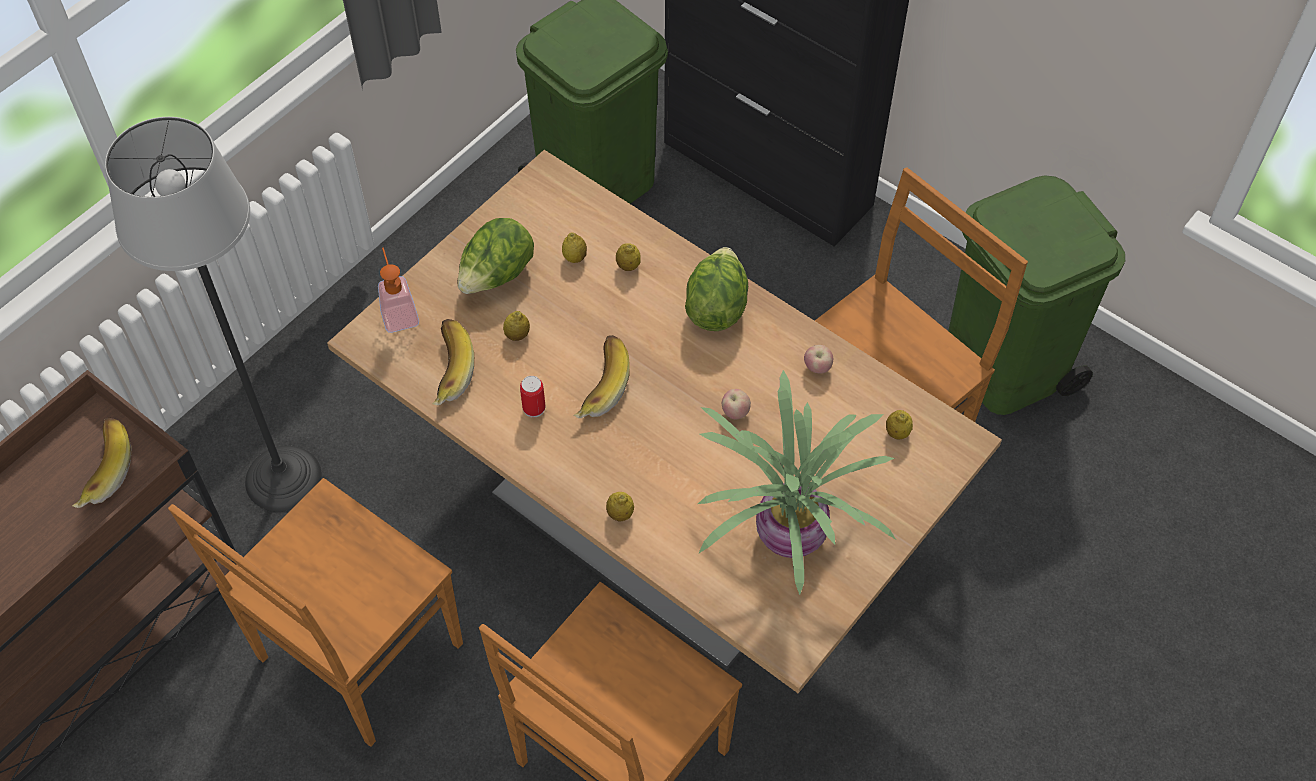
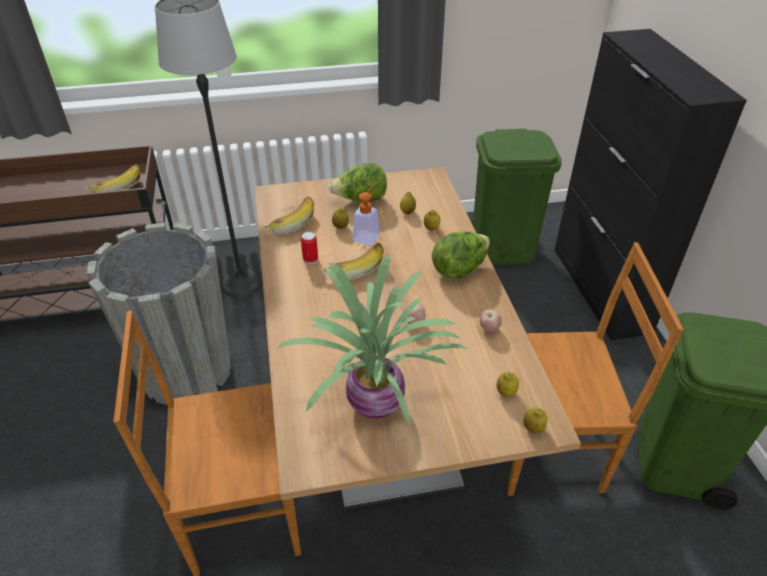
camera: 40 degrees right, 15 degrees down
brown chair [168,478,463,747] -> grey planter [87,223,231,405]
soap dispenser [378,247,419,333] -> soap dispenser moved to [352,185,380,245]
lemon [606,492,634,521] -> lemon moved to [524,407,548,433]

